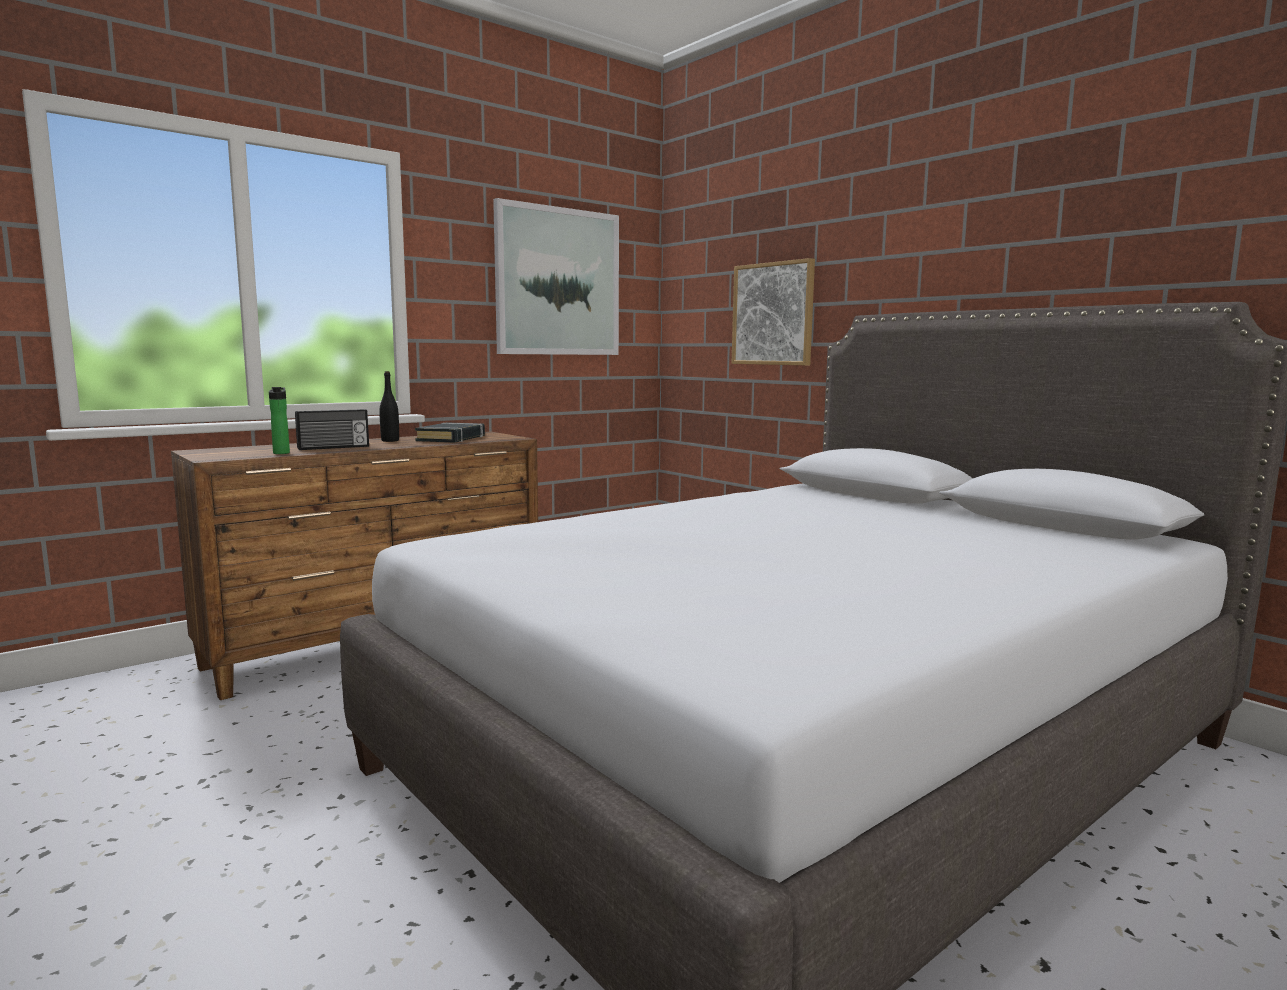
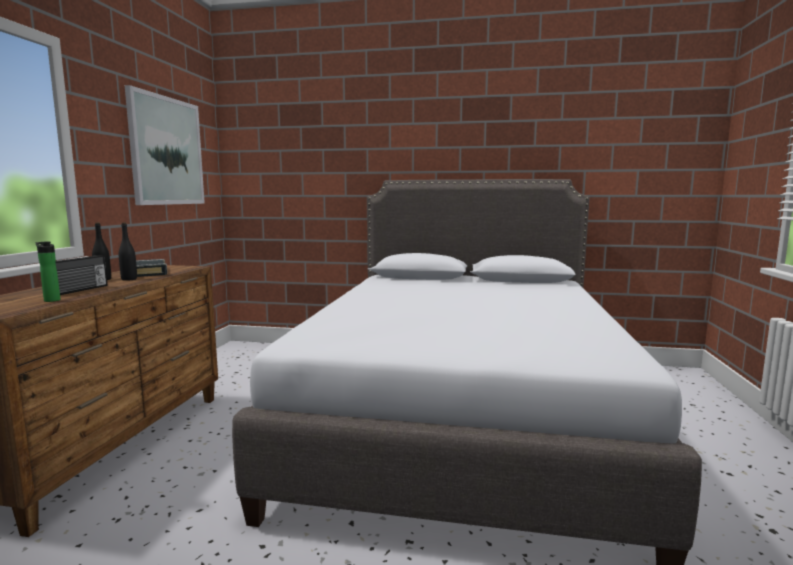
camera: 40 degrees left, 0 degrees up
picture [732,258,815,365] -> none
none -> black bottle [119,223,137,281]

